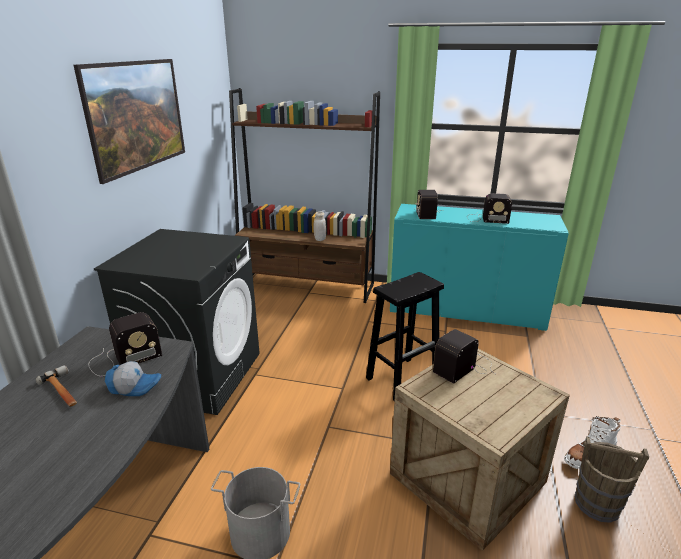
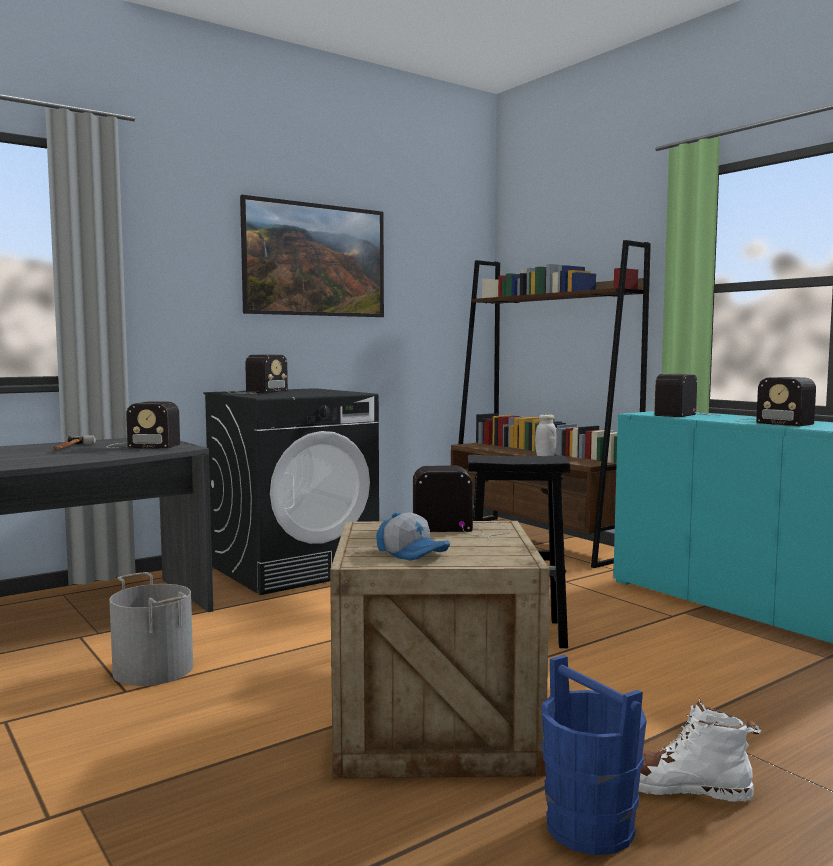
camera: 40 degrees right, 20 degrees down
cap [105,361,161,396] -> cap moved to [376,512,450,561]
brown bucket [575,436,649,523] -> blue bucket [541,655,647,855]
none -> radio [228,355,288,394]

